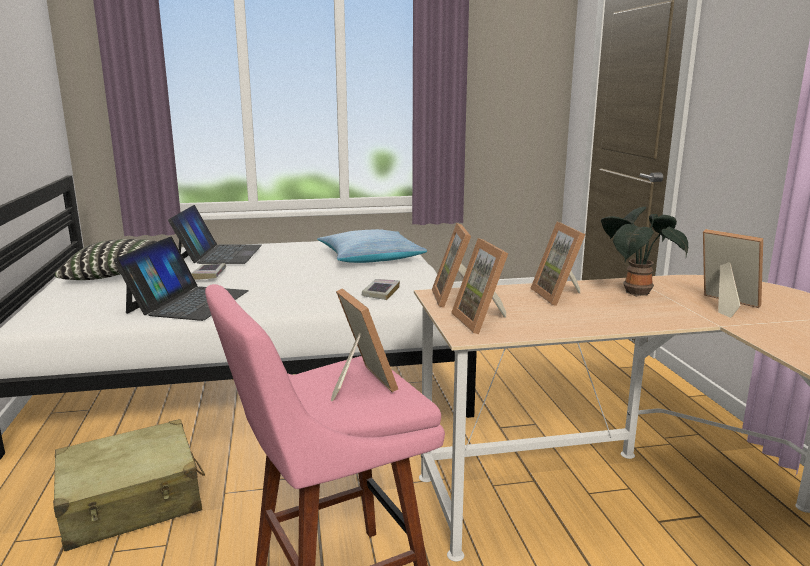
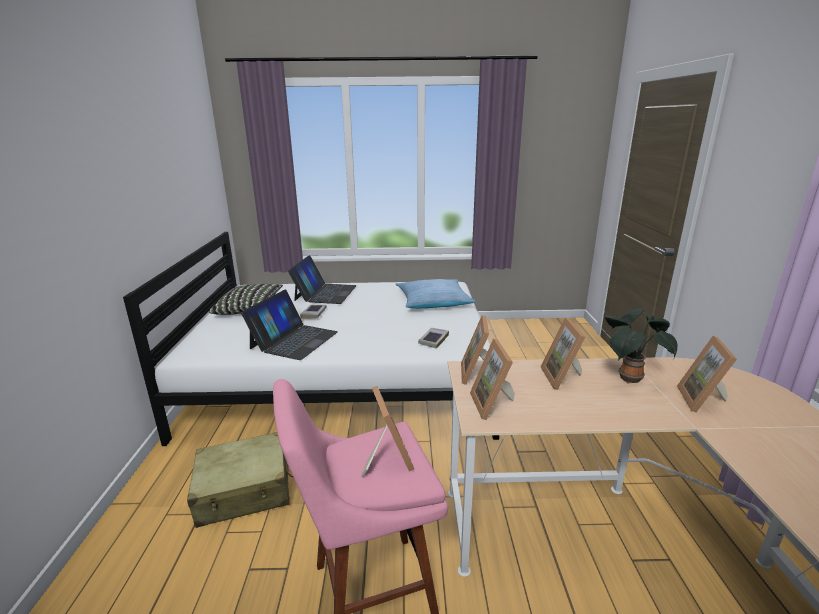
camera: 10 degrees right, 5 degrees up
picture frame [703,229,763,318] -> picture frame turned 135 degrees counterclockwise [677,336,737,413]

